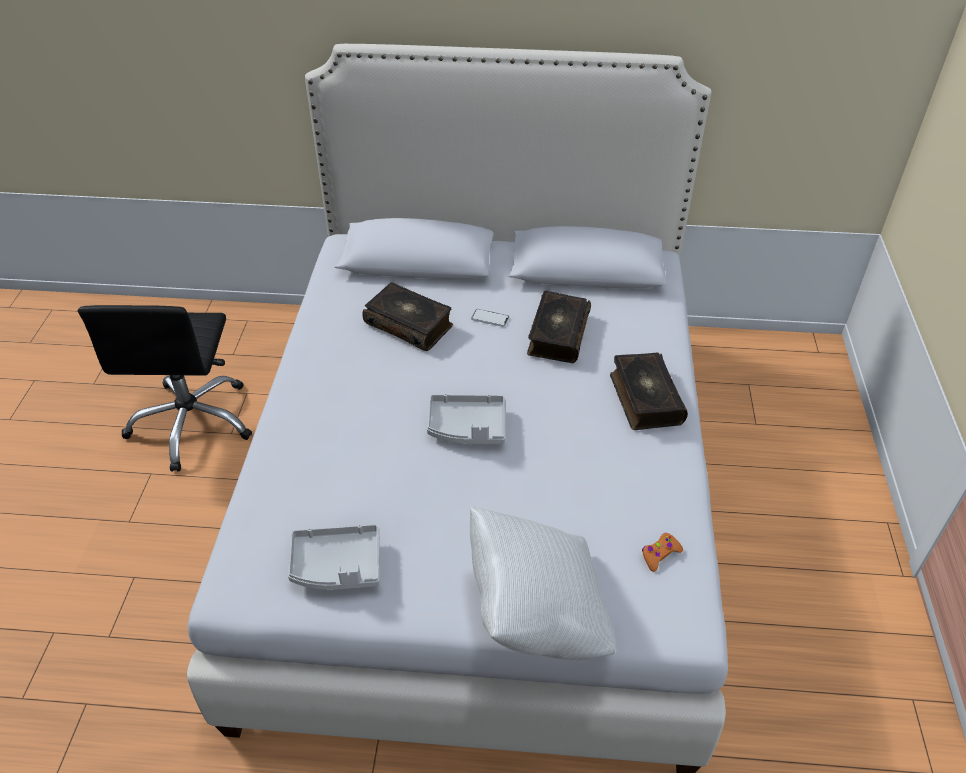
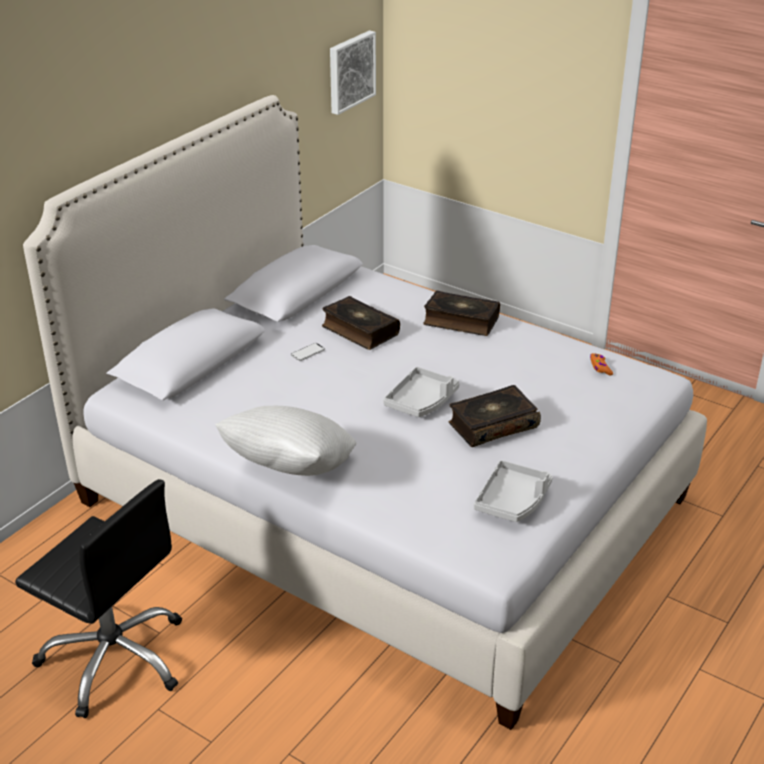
camera: 60 degrees left, 10 degrees down
book [363,282,453,351] -> book moved to [448,385,541,447]
white pillow [470,506,617,660] -> white pillow moved to [215,406,356,476]
none -> picture [330,30,376,115]

